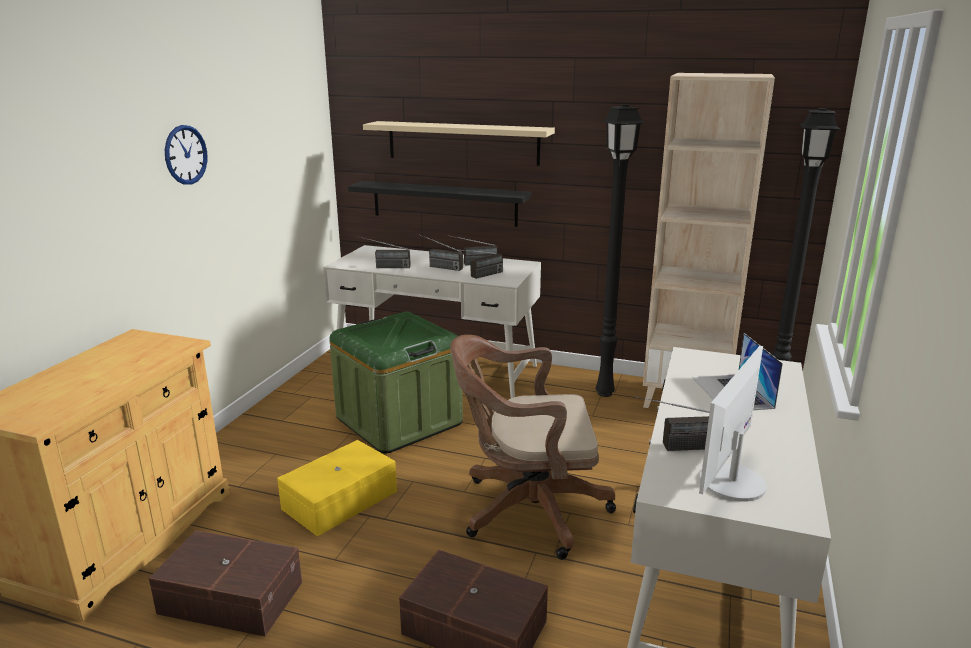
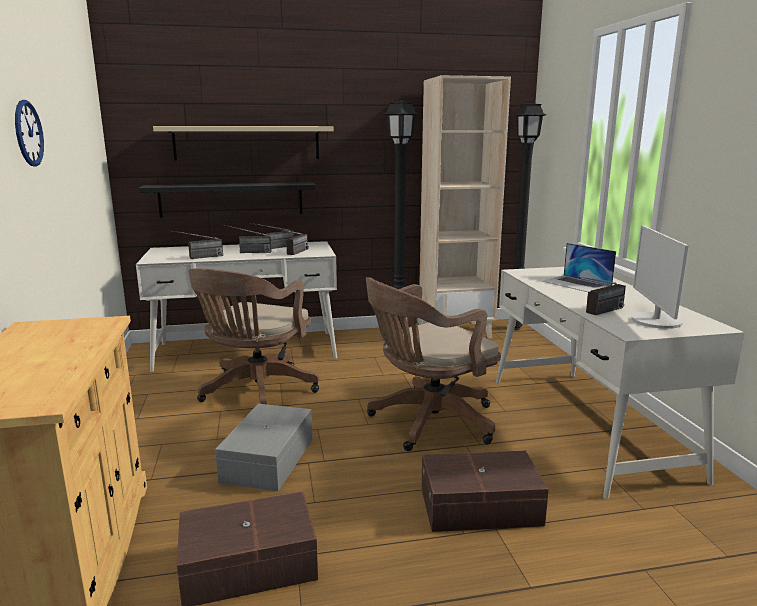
camera: 30 degrees left, 5 degrees down
yellow storage box [277,440,397,536] -> grey storage box [215,404,312,491]
green storage box [329,311,463,453] -> brown office chair [188,268,319,404]

